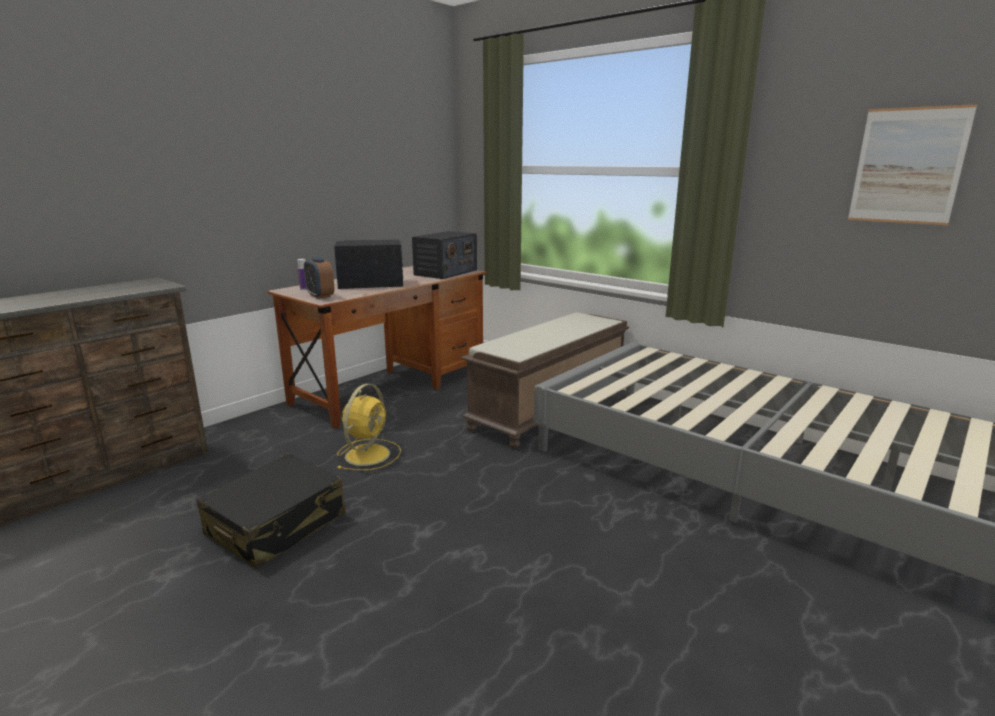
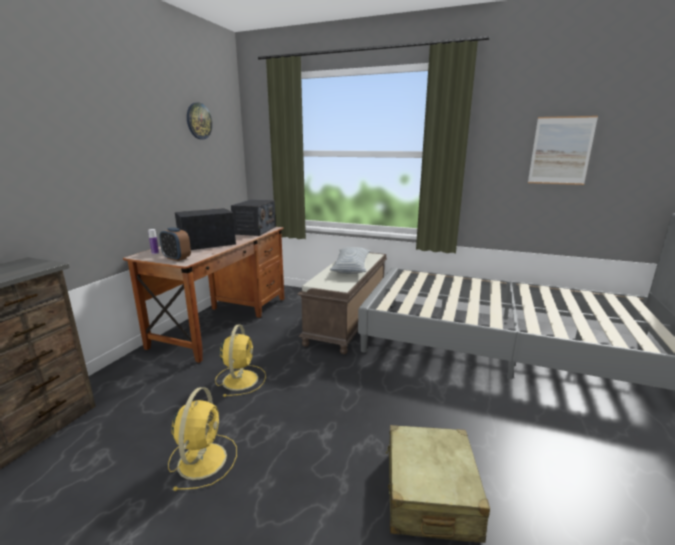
camera: 20 degrees left, 0 degrees up
black suitcase [196,453,346,569] -> yellow fan [168,387,237,491]
none -> wall clock [187,102,212,139]
none -> pillow [330,247,371,274]
none -> beige suitcase [386,425,490,543]

